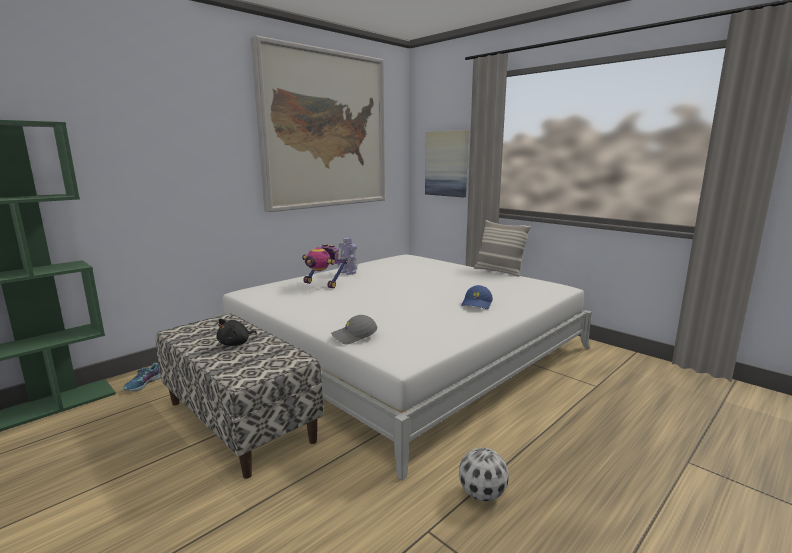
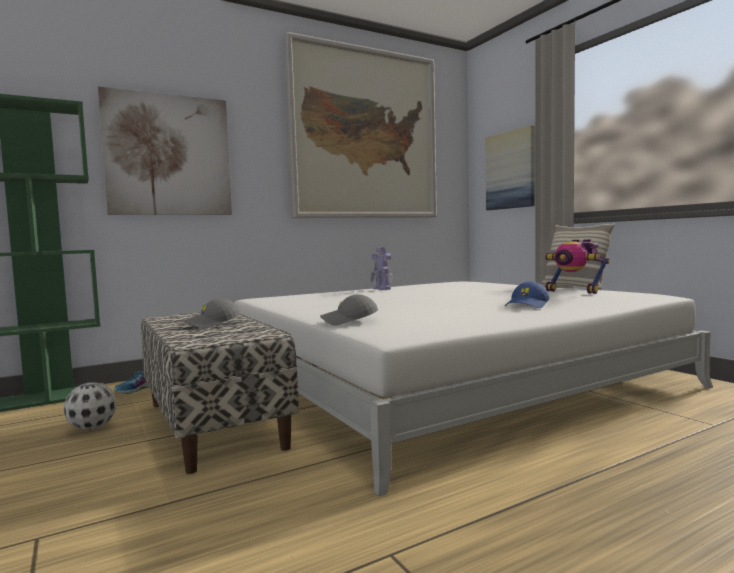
camera: 15 degrees right, 10 degrees down
black plush toy [216,319,257,346] -> grey cap [184,298,241,329]
toy robot [302,244,348,289] -> toy robot moved to [545,239,610,294]
football [459,448,509,502] -> football moved to [64,382,116,430]
none -> picture [98,86,232,215]

